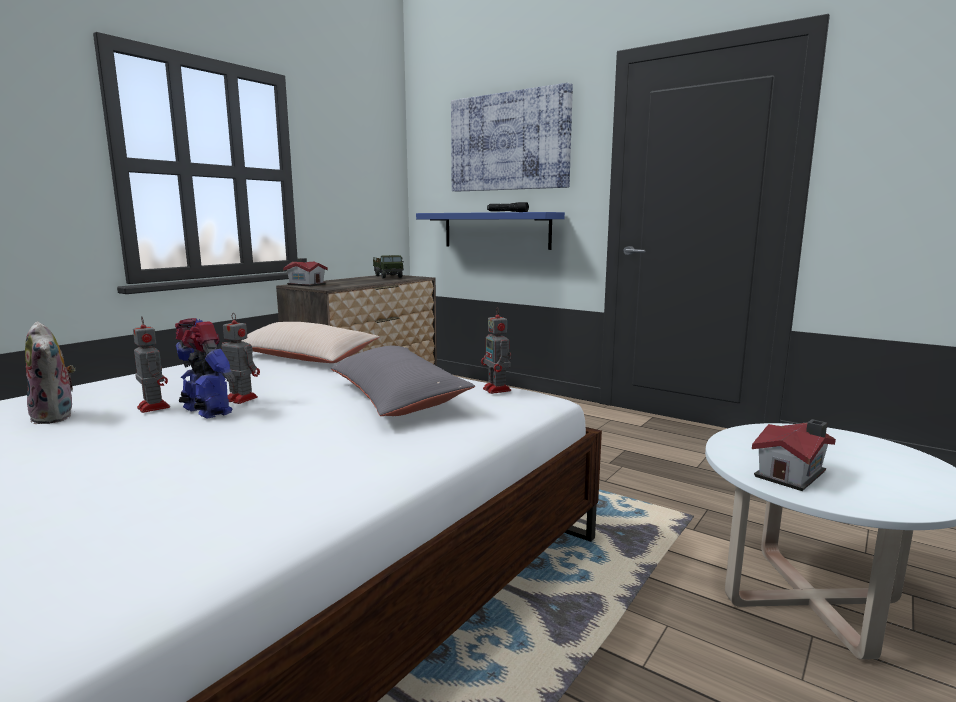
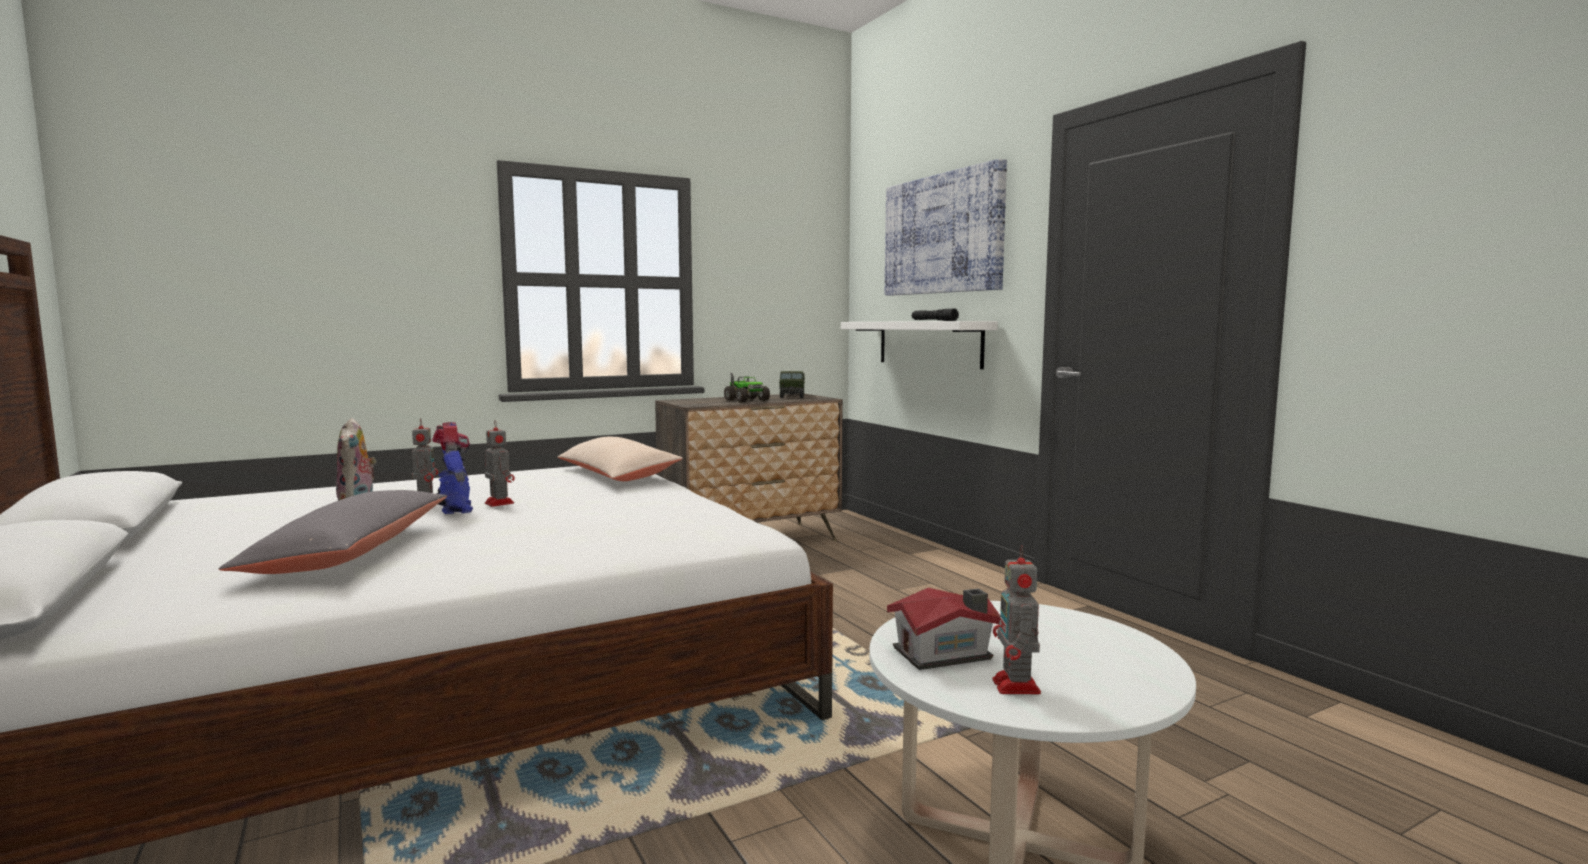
camera: 25 degrees right, 5 degrees down
toy house [283,258,328,286] -> none
grey pillow [331,346,475,416] -> grey pillow moved to [219,490,447,574]
blue shelf [416,212,565,250] -> white shelf [841,321,998,369]
toy robot [481,307,511,394] -> toy robot moved to [993,545,1041,694]
none -> toy truck [724,373,770,402]

